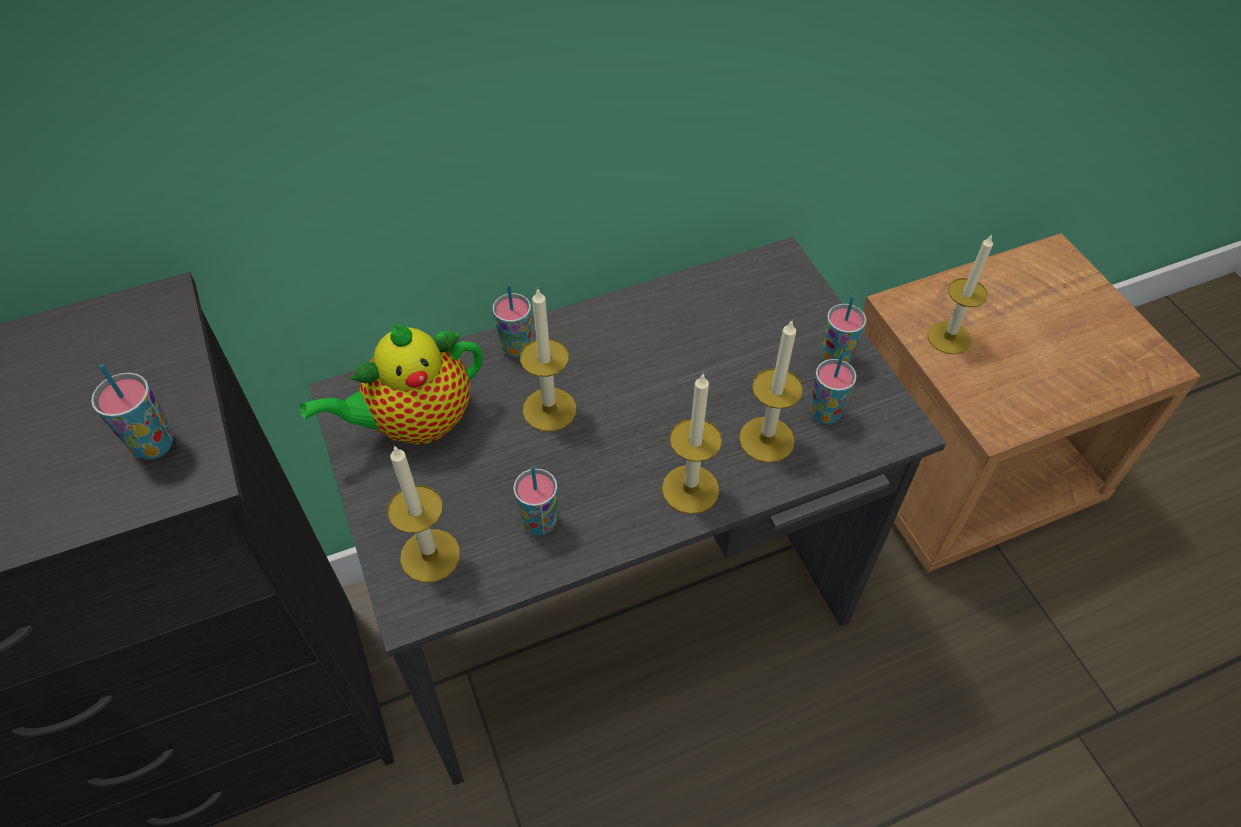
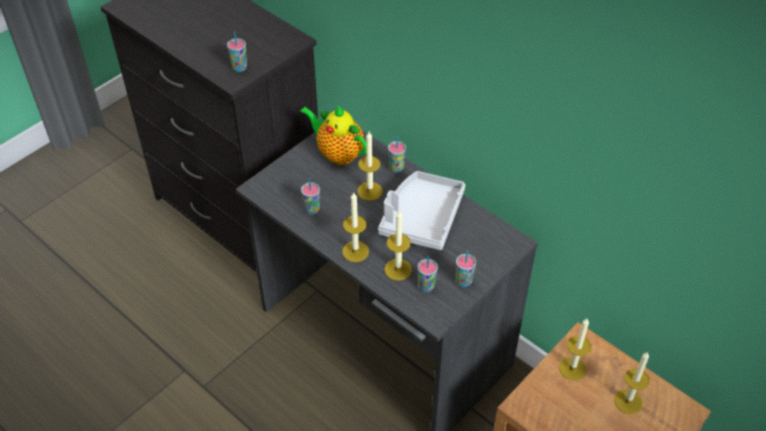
camera: 65 degrees right, 5 degrees down
candle [387,445,460,583] -> candle moved to [614,351,649,414]
none -> grey tray [378,171,465,250]

